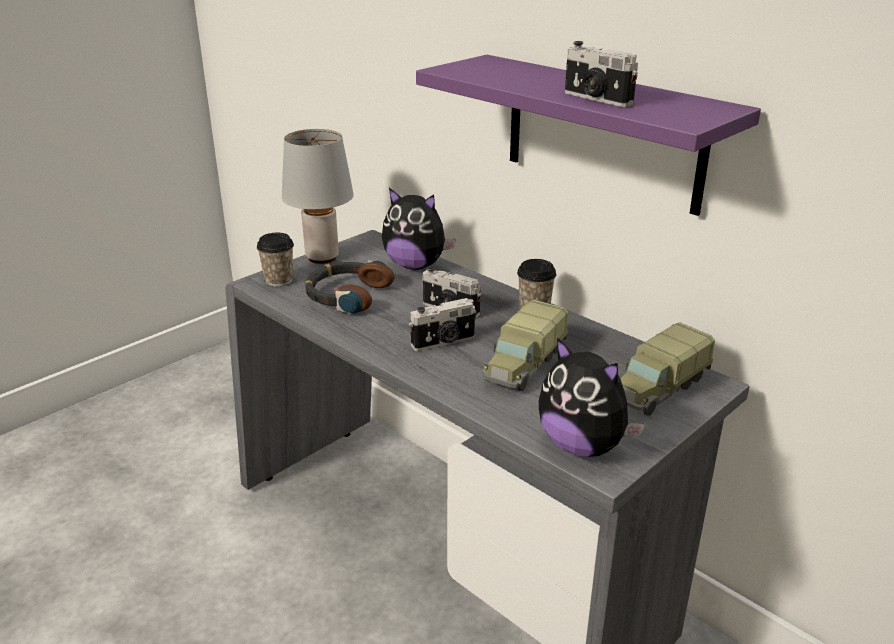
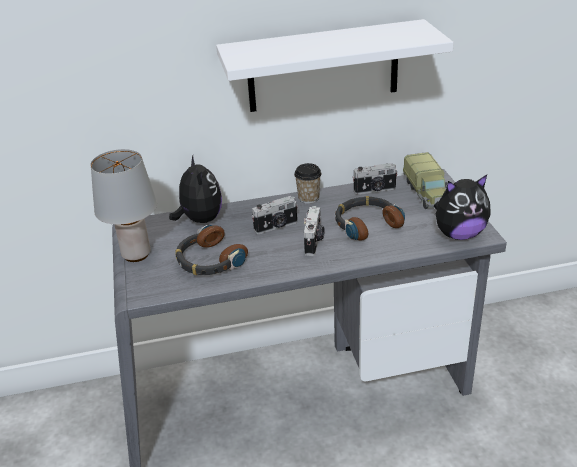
camera: 55 degrees left, 5 degrees up
cup [257,233,294,286] -> none
plush toy [382,188,456,270] -> plush toy turned 75 degrees counterclockwise [169,156,222,223]
purple shelf [416,55,761,216] -> white shelf [216,19,454,112]
toy truck [482,300,568,391] -> headphones [335,196,405,241]
camera [565,41,638,107] -> camera moved to [352,163,398,194]

